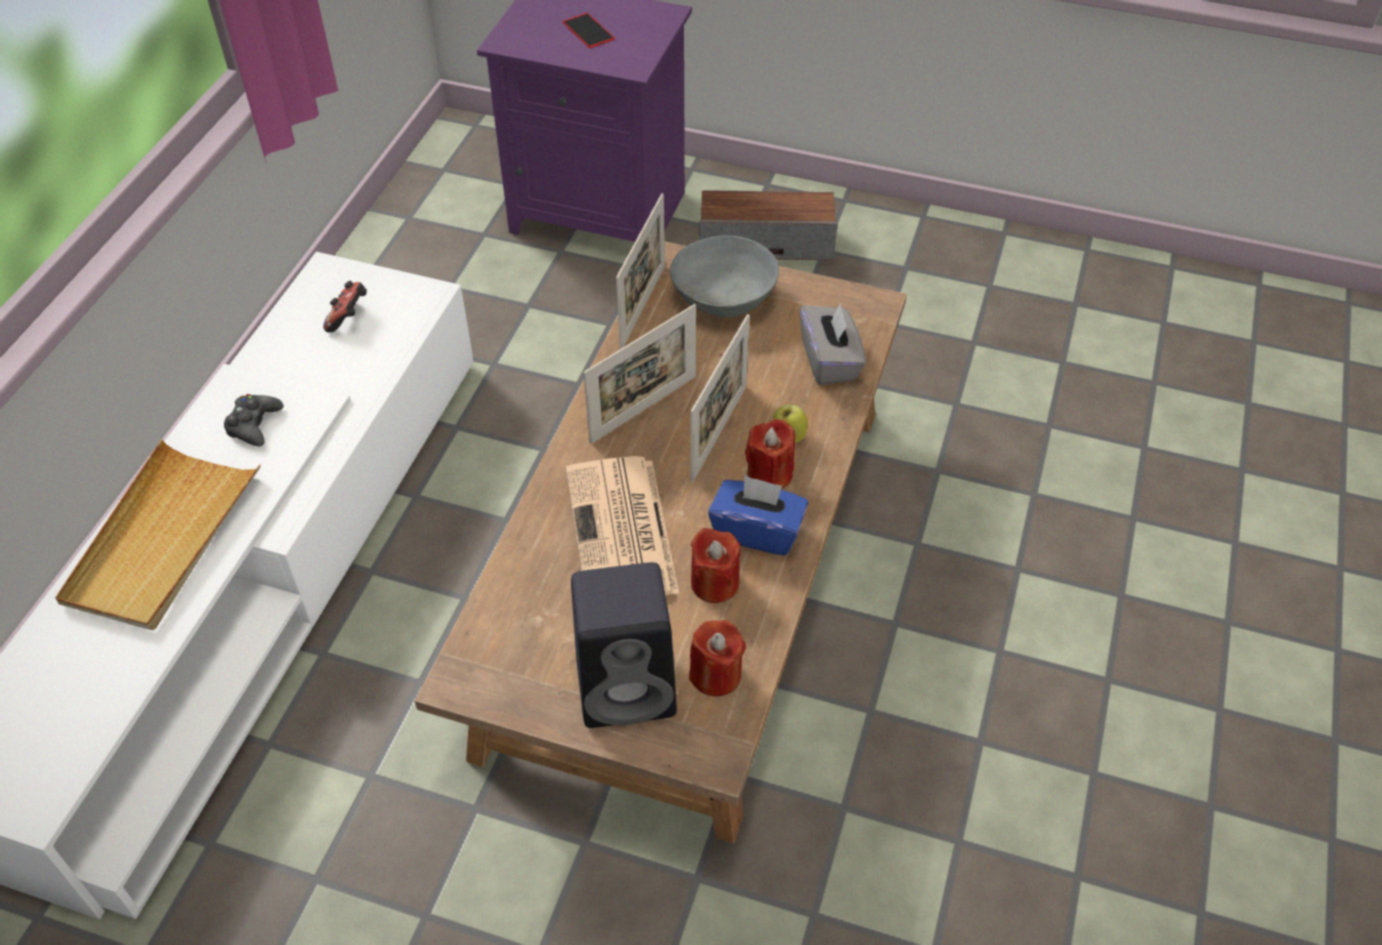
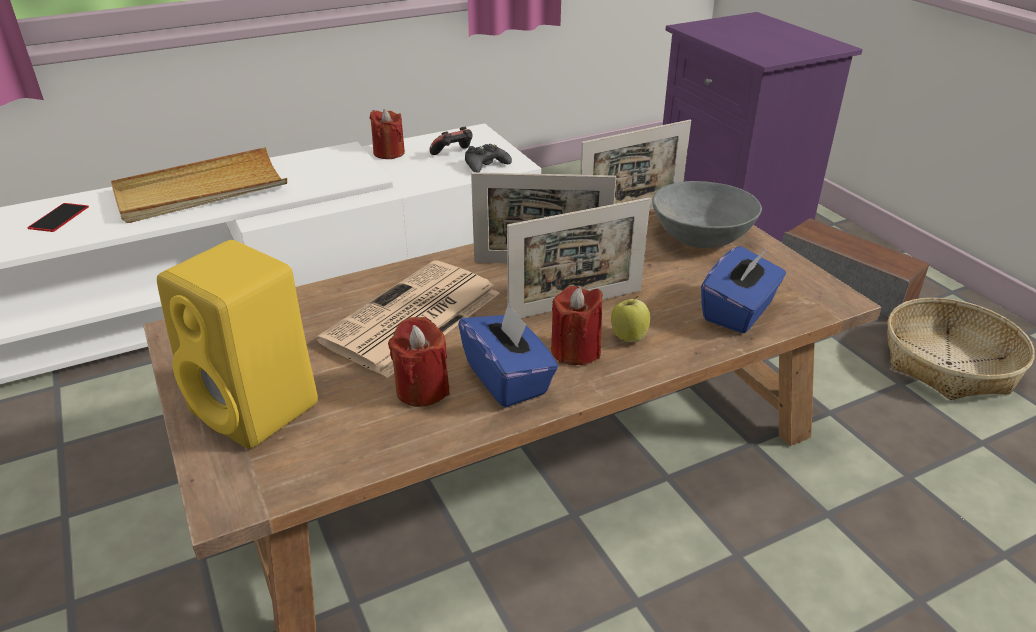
camera: 45 degrees right, 15 degrees down
black game controller [224,394,283,446] -> black game controller moved to [465,144,512,172]
phone [563,13,615,48] -> phone moved to [28,203,89,232]
black speaker [571,562,677,728] -> yellow speaker [157,240,318,449]
red candle [689,620,746,697] -> red candle moved to [370,109,405,159]
grey tissue box [800,303,866,385] -> blue tissue box [701,246,786,333]
none -> basket [887,298,1035,400]

